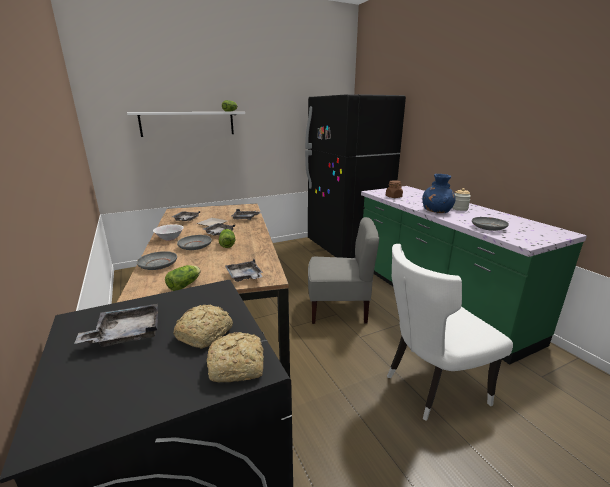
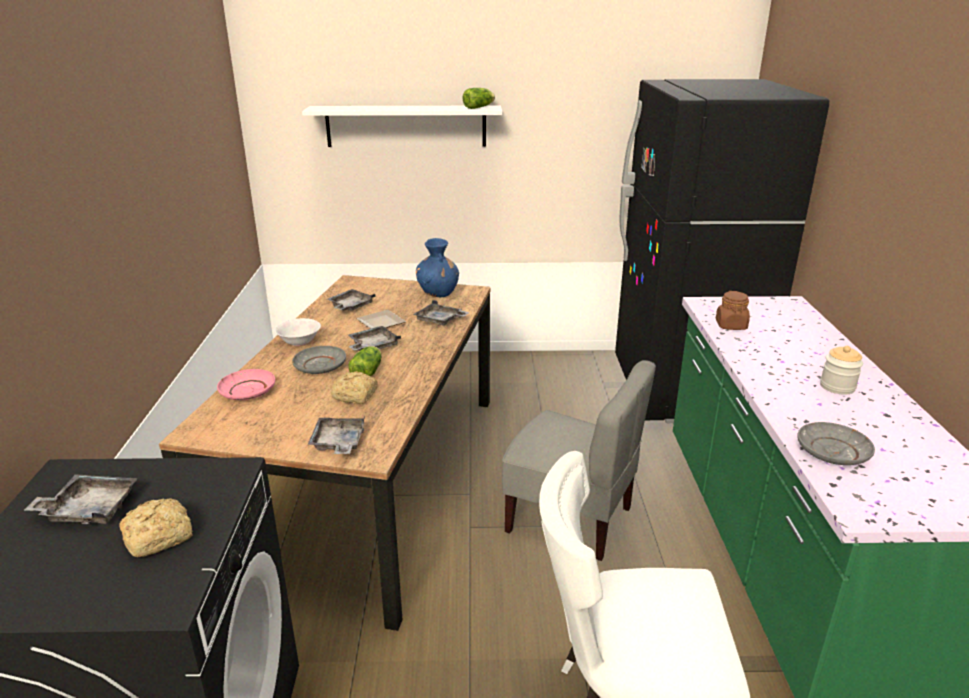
camera: 25 degrees right, 5 degrees up
grey plate [137,251,177,270] -> pink plate [217,369,275,400]
lettuce [165,265,201,291] -> none
bread [207,332,264,383] -> bread moved to [331,371,378,404]
blue vase [423,174,456,213] -> blue vase moved to [416,238,459,297]

